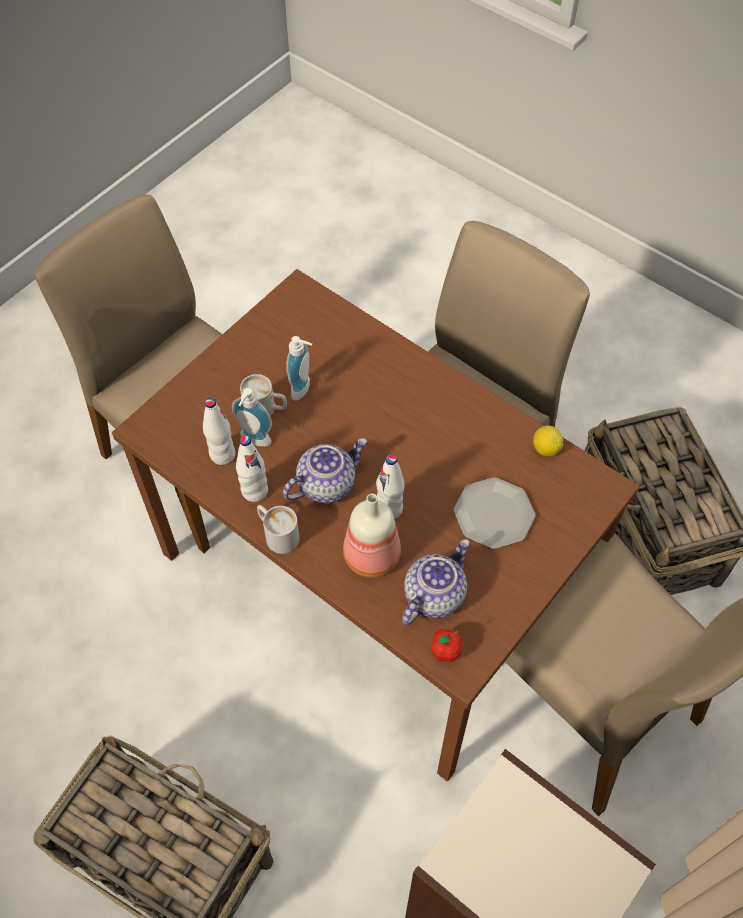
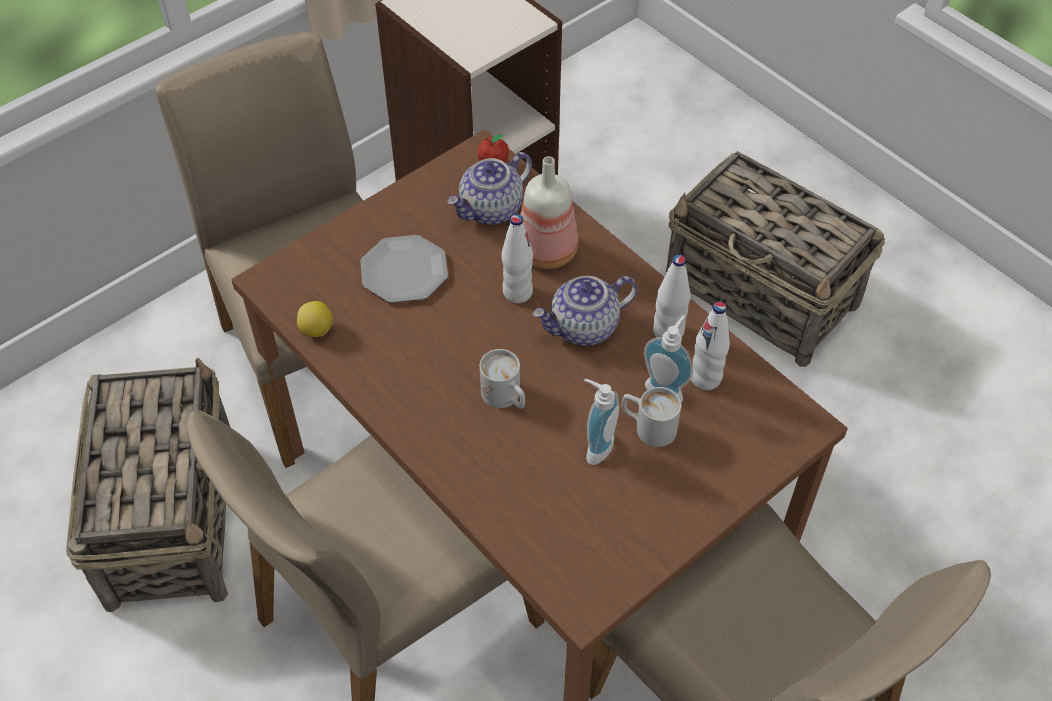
camera: 170 degrees left, 5 degrees down
white mug [257,505,299,554] -> white mug moved to [480,349,525,409]

